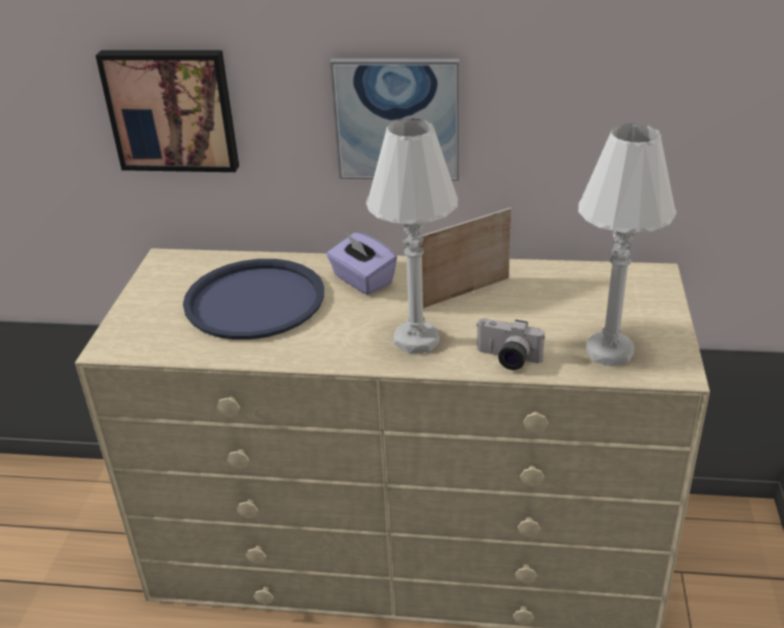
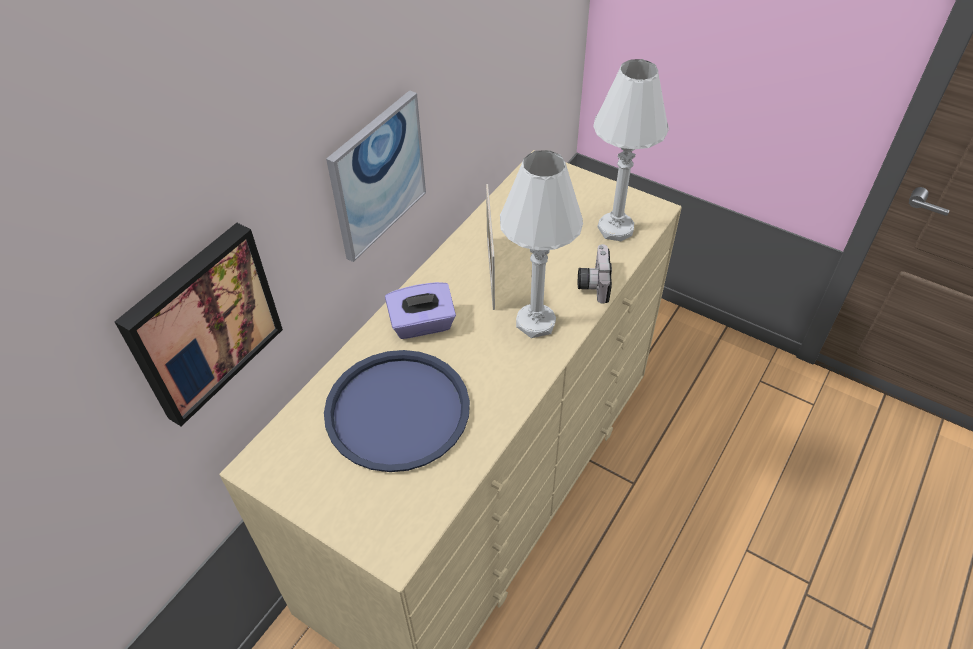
camera: 65 degrees left, 15 degrees up
camera [476,318,545,370] -> camera turned 135 degrees clockwise [578,244,612,304]

